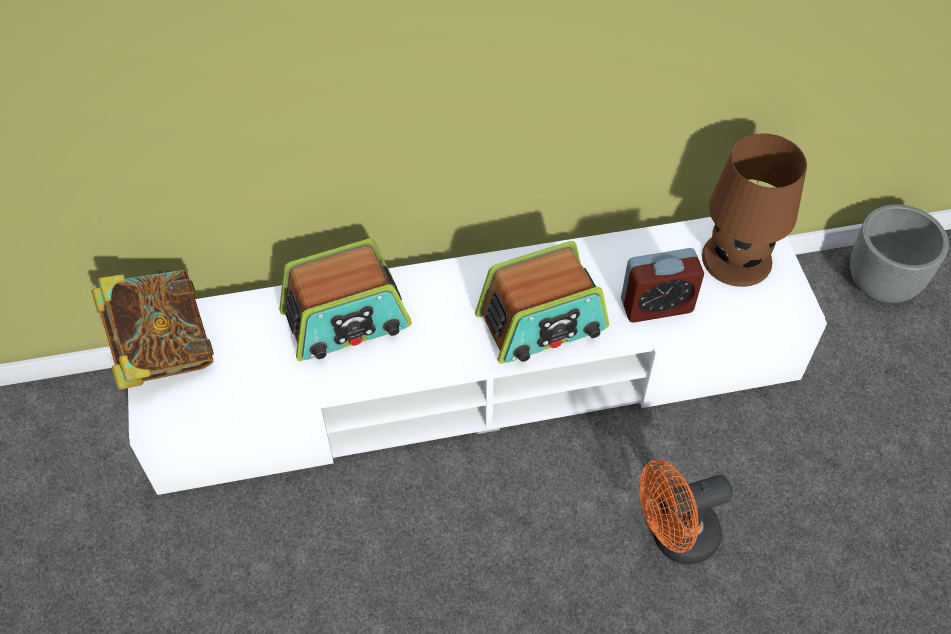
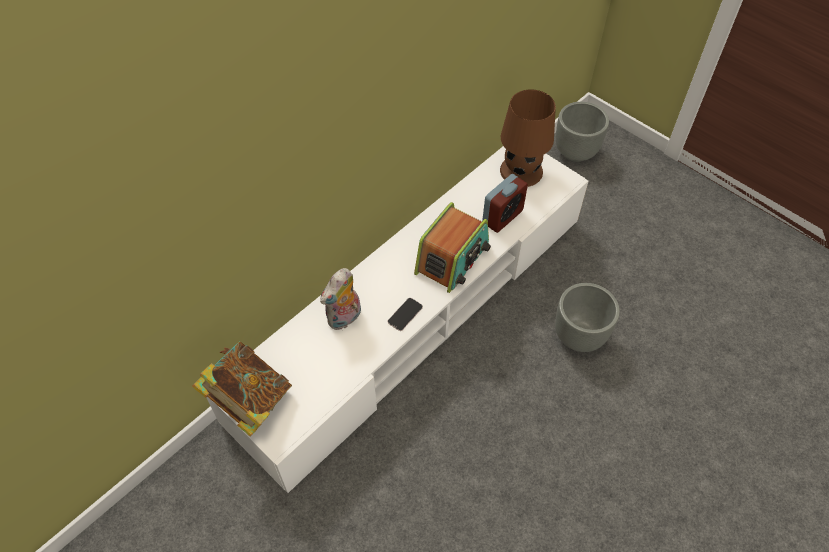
camera: 35 degrees left, 0 degrees up
radio [280,239,412,361] -> plush toy [320,268,361,330]
orange fan [640,459,732,565] -> grey planter [555,283,620,352]
none -> phone [387,298,423,331]

